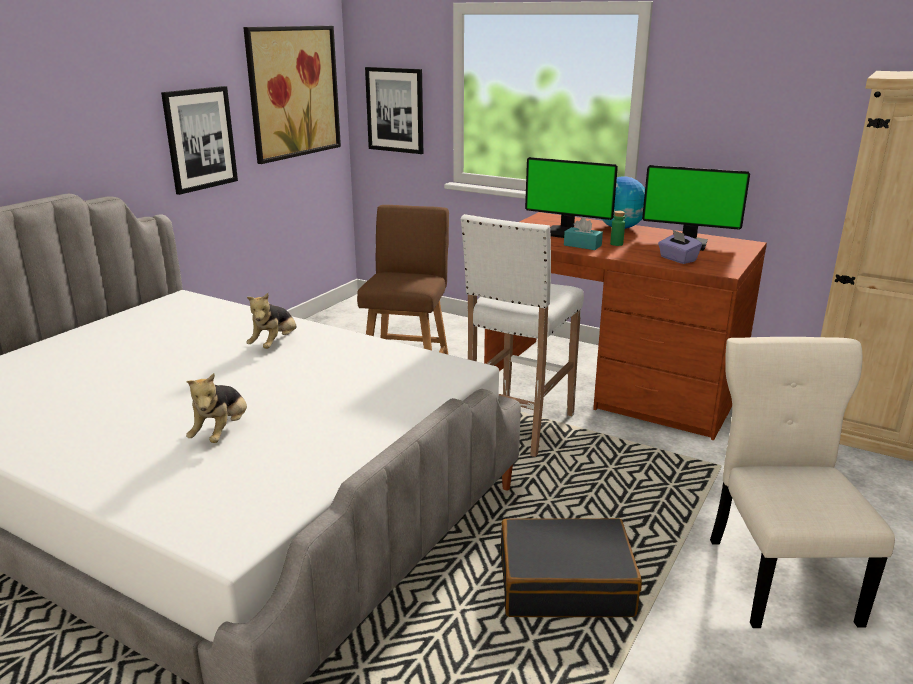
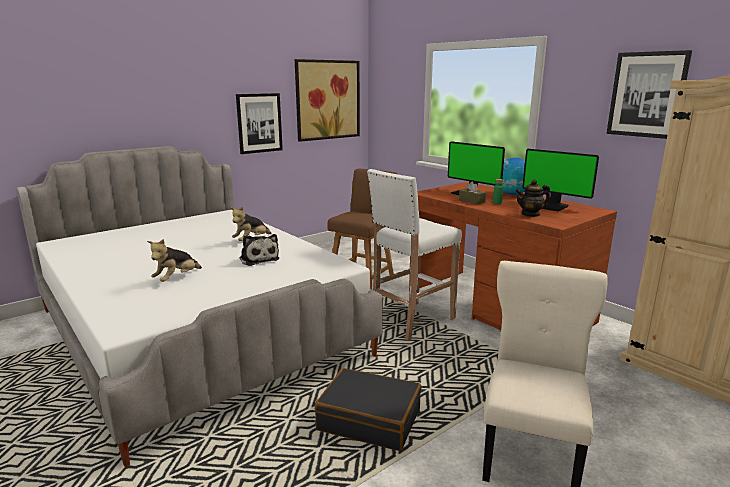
camera: 20 degrees right, 5 degrees down
picture [365,67,423,154] -> picture moved to [606,50,692,139]
turquoise tissue box [564,218,603,250] -> brown tissue box [459,182,486,205]
purple tissue box [658,230,702,264] -> teapot [515,179,550,217]
none -> plush toy [240,234,279,266]

